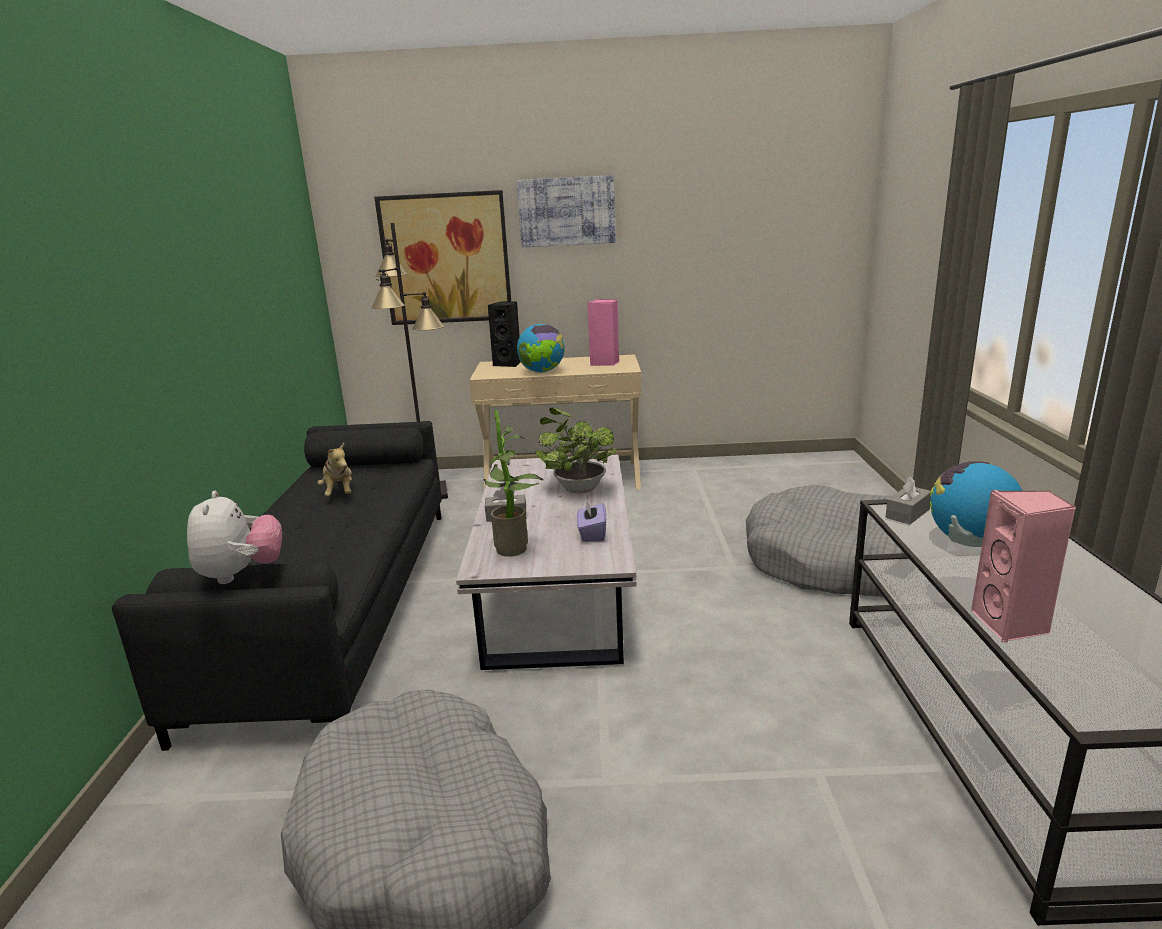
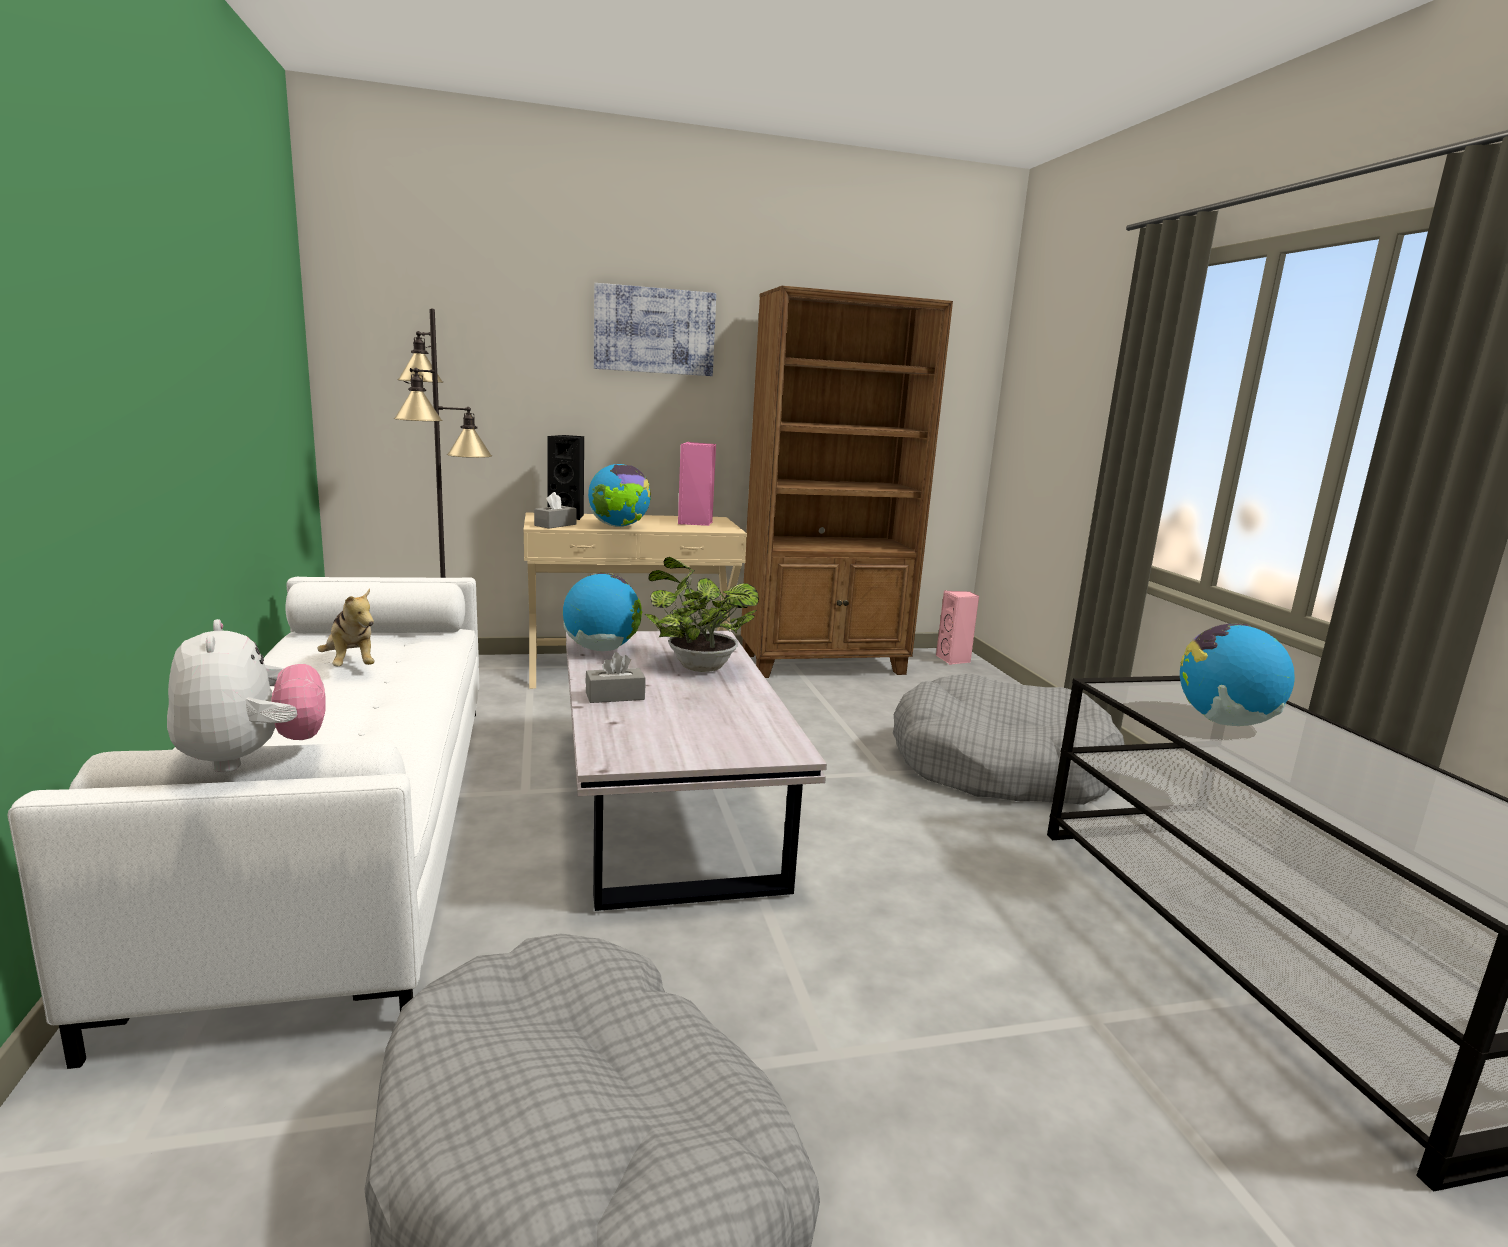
camera: 15 degrees left, 5 degrees down
black sofa [112,421,442,751] -> white sofa [8,577,479,1069]
picture [374,190,511,325] -> none
potted plant [483,410,544,557] -> none
purple tissue box [577,500,606,542] -> none
grey tissue box [886,476,931,525] -> grey tissue box moved to [534,492,576,528]
pink speaker [971,490,1076,642] -> pink speaker moved to [936,590,979,665]
none -> globe [563,573,642,651]
none -> brown bookcase [741,286,953,678]

